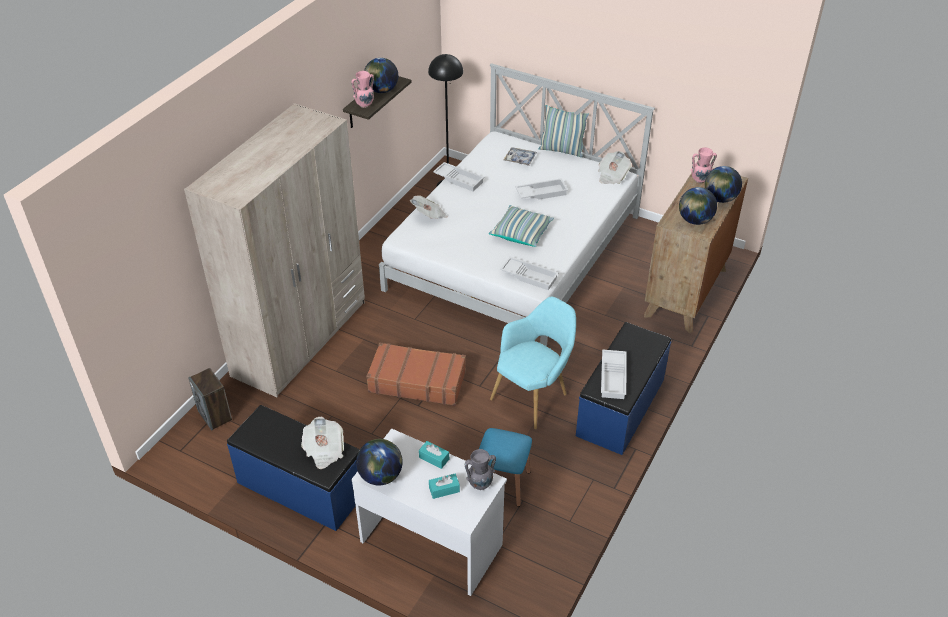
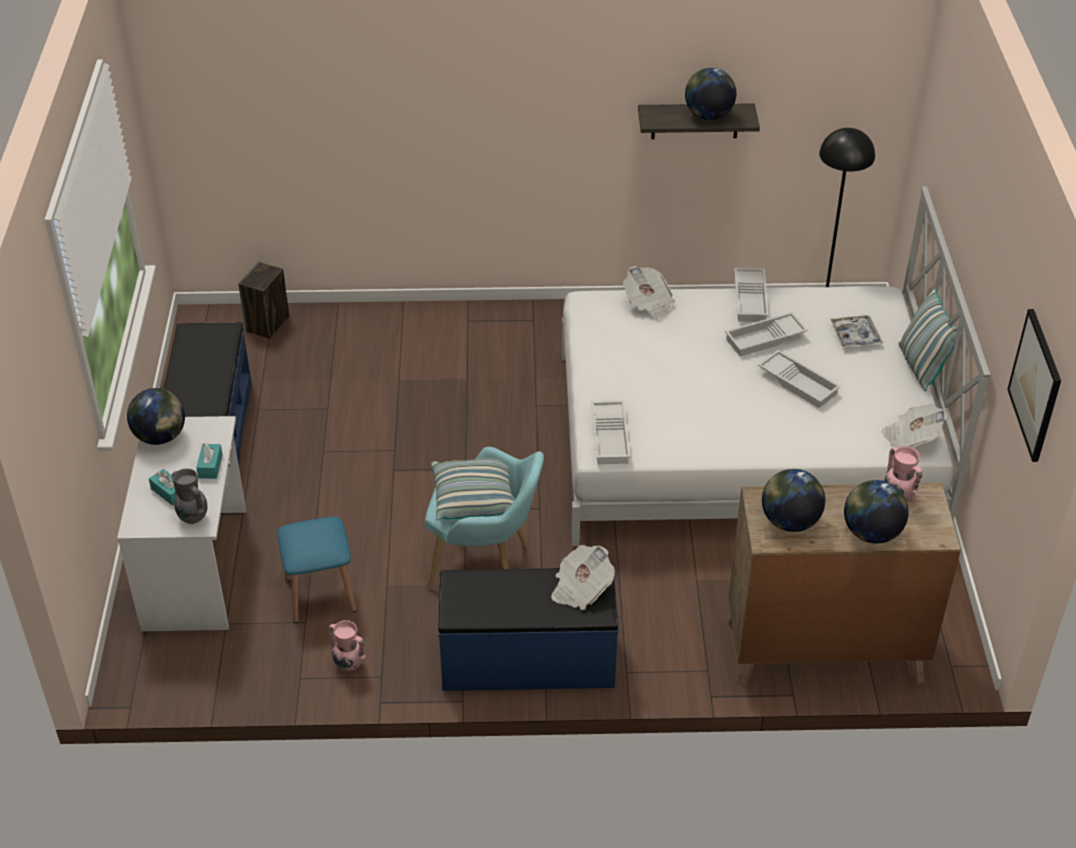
camera: 60 degrees right, 0 degrees up
beige wardrobe [184,103,365,397] -> none
newspaper [301,417,344,469] -> newspaper moved to [551,545,615,610]
pink vase [351,71,374,108] -> pink vase moved to [329,620,365,672]
brown suitcase [366,343,466,406] -> none
pillow [489,205,554,247] -> pillow moved to [431,458,514,520]
white tray [601,349,627,399] -> white tray moved to [725,312,808,356]
none -> picture [1007,309,1061,462]

